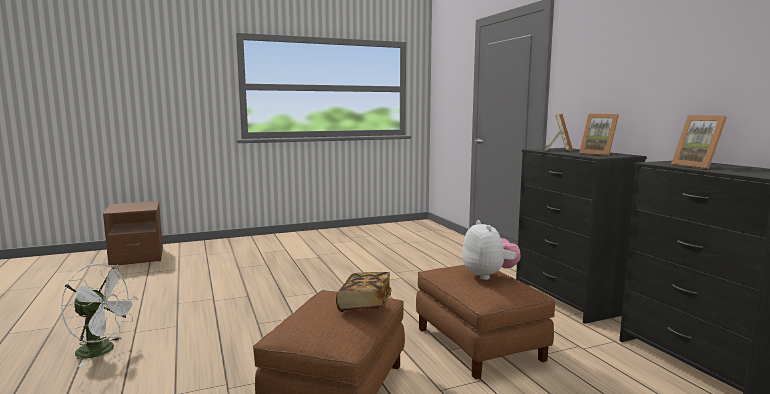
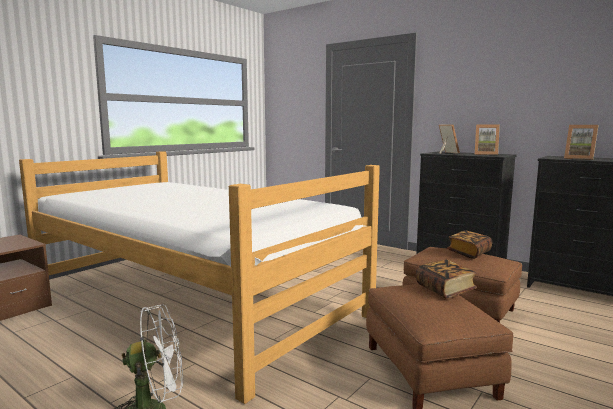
camera: 30 degrees left, 0 degrees up
plush toy [462,220,521,280] -> book [447,231,492,259]
none -> bed [19,151,380,404]

